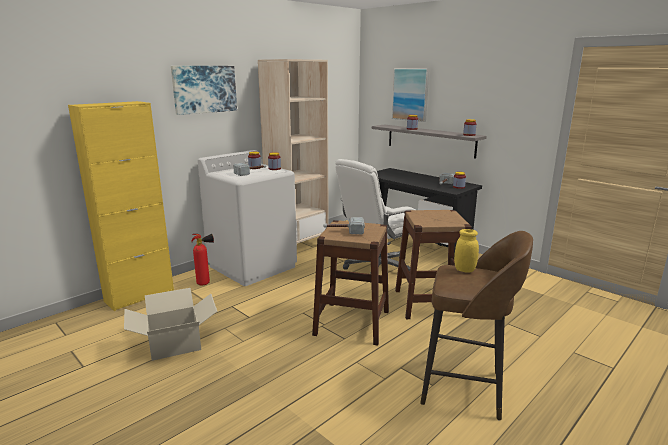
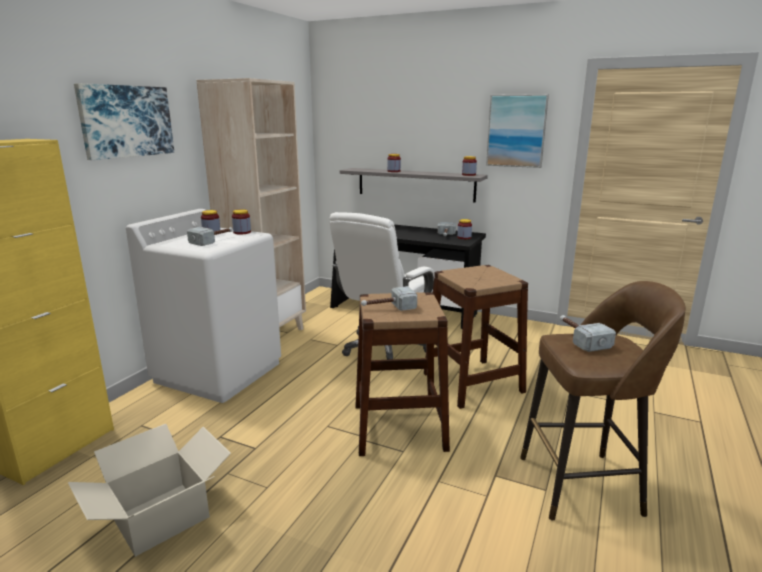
camera: 20 degrees left, 0 degrees up
fire extinguisher [192,234,214,285] -> none
picture [392,68,429,122] -> picture moved to [486,94,549,168]
yellow jar [454,229,479,273] -> hammer [560,315,616,352]

